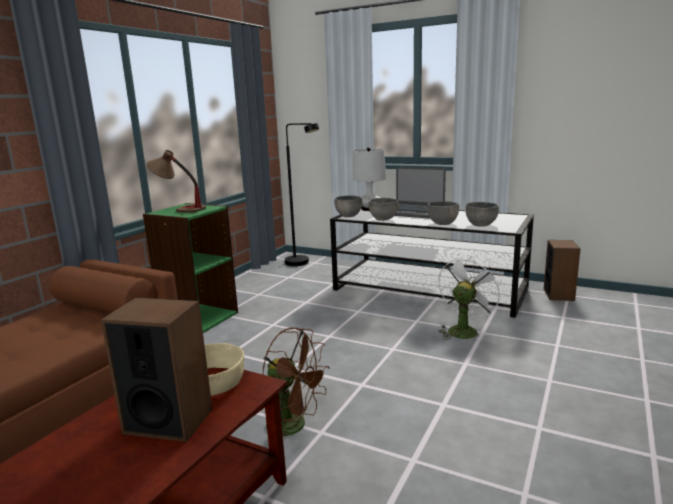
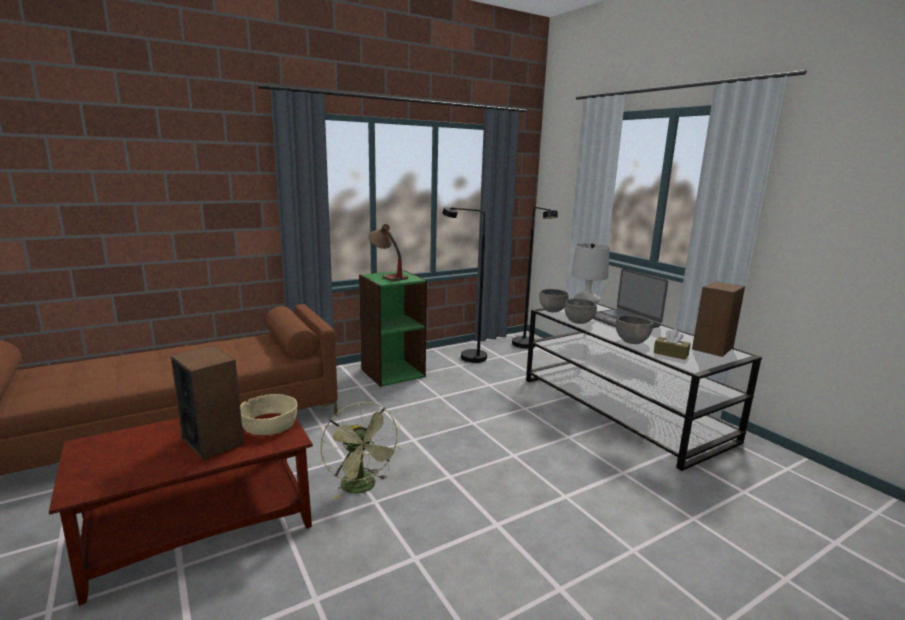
camera: 30 degrees right, 0 degrees up
brown fan [263,327,329,436] -> green fan [321,402,401,500]
white fan [438,256,502,340] -> none
grey bowl [465,202,499,227] -> brown tissue box [654,329,691,360]
speaker [544,240,581,301] -> speaker moved to [692,281,745,357]
none -> black floor lamp [442,207,487,363]

